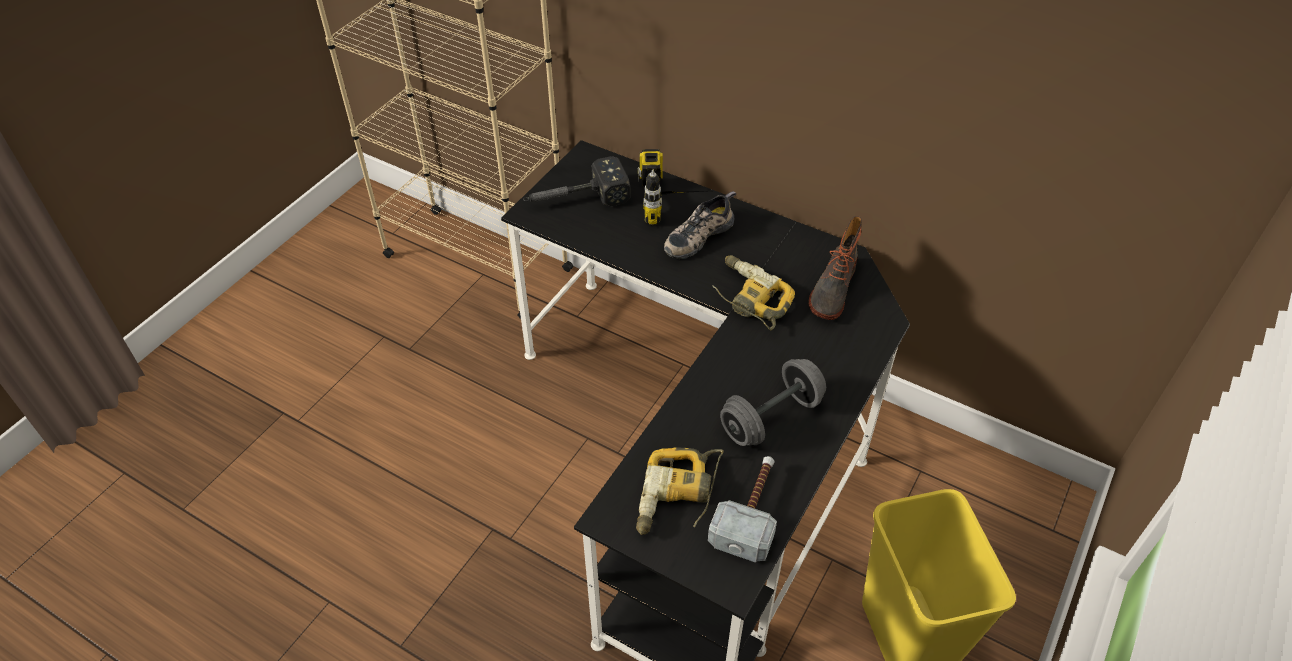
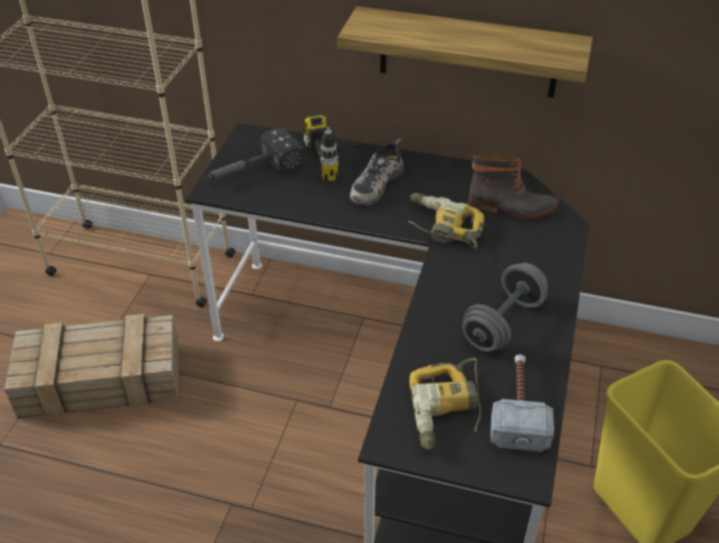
camera: 15 degrees left, 5 degrees down
boot [809,216,862,320] -> boot turned 90 degrees counterclockwise [468,154,559,221]
none -> crate [5,314,179,418]
none -> shelf [337,6,593,98]

